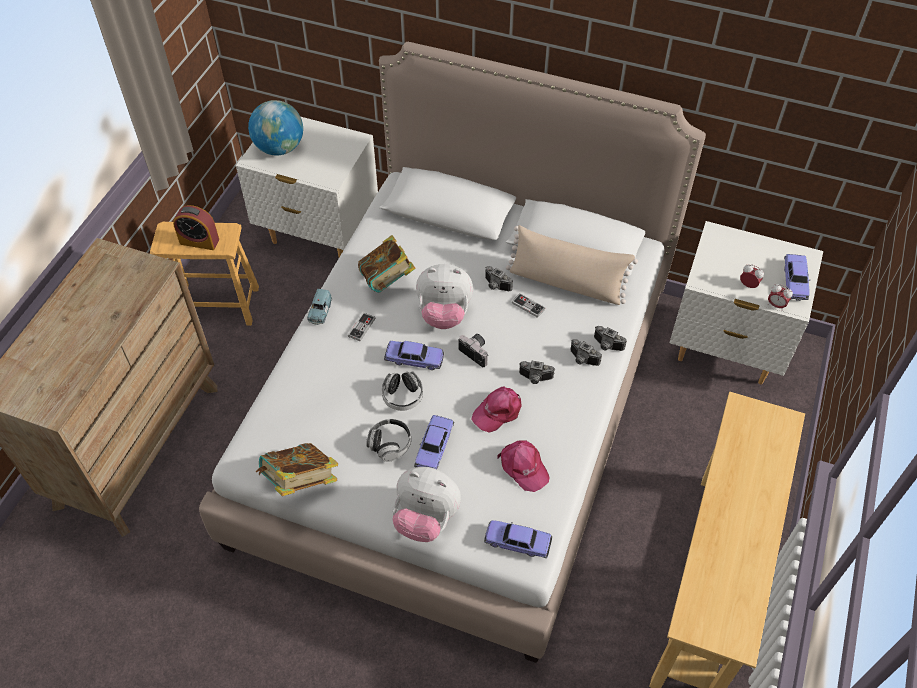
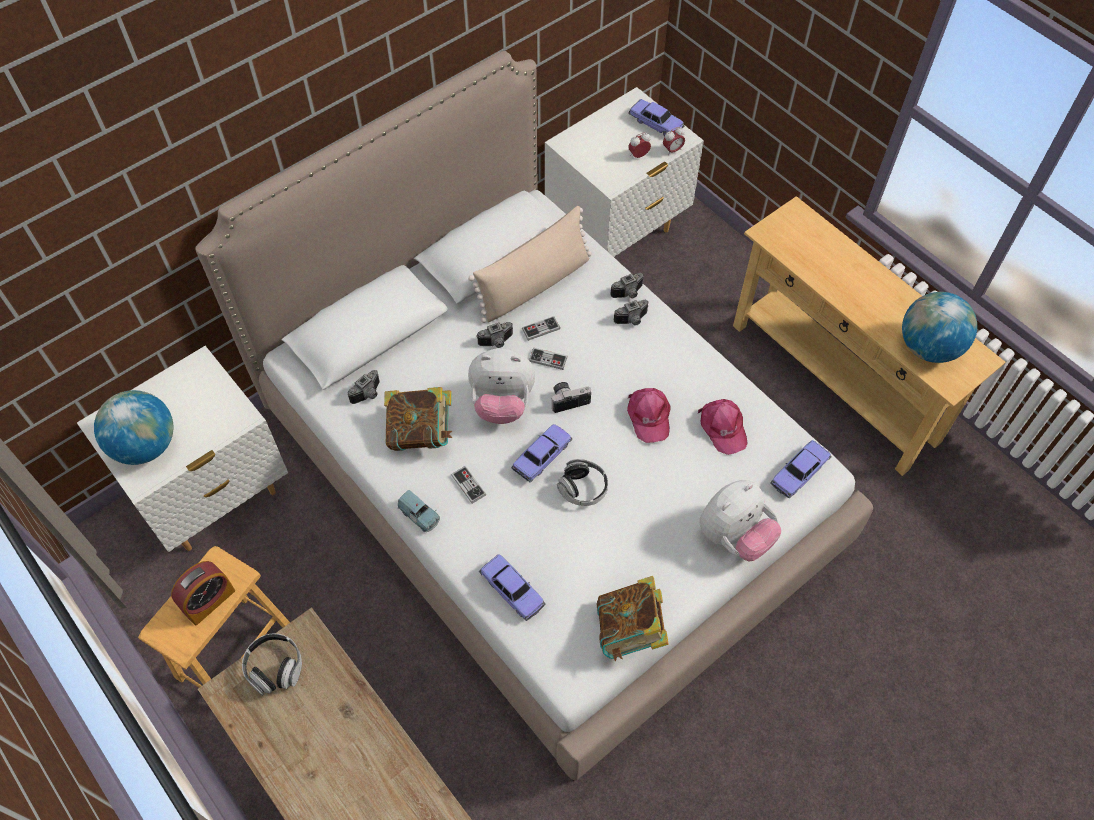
camera: 60 degrees left, 5 degrees up
headphones [366,419,411,462] -> headphones moved to [242,634,302,696]
toy car [414,415,454,469] -> toy car moved to [479,554,546,621]
plush toy [416,264,473,329] -> plush toy turned 60 degrees clockwise [468,348,535,424]
pink cap [497,440,549,492] -> pink cap turned 75 degrees clockwise [698,399,748,455]
camera [519,361,555,384] -> camera moved to [348,370,380,404]
none -> game controller [529,347,568,370]
none -> globe [902,292,977,363]

